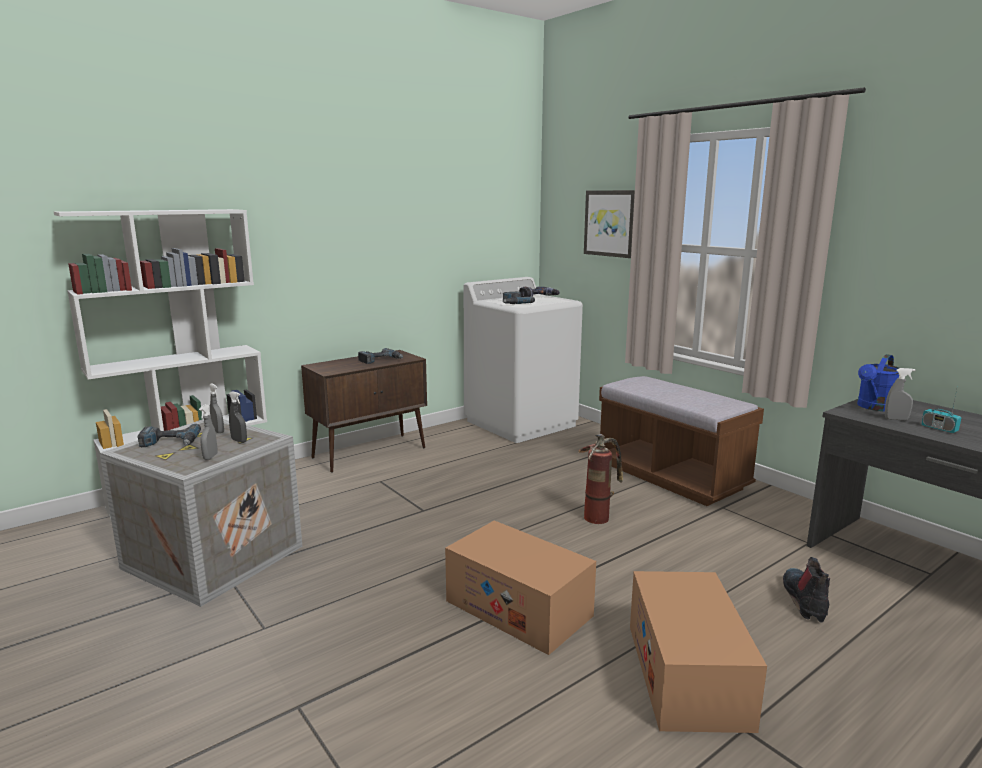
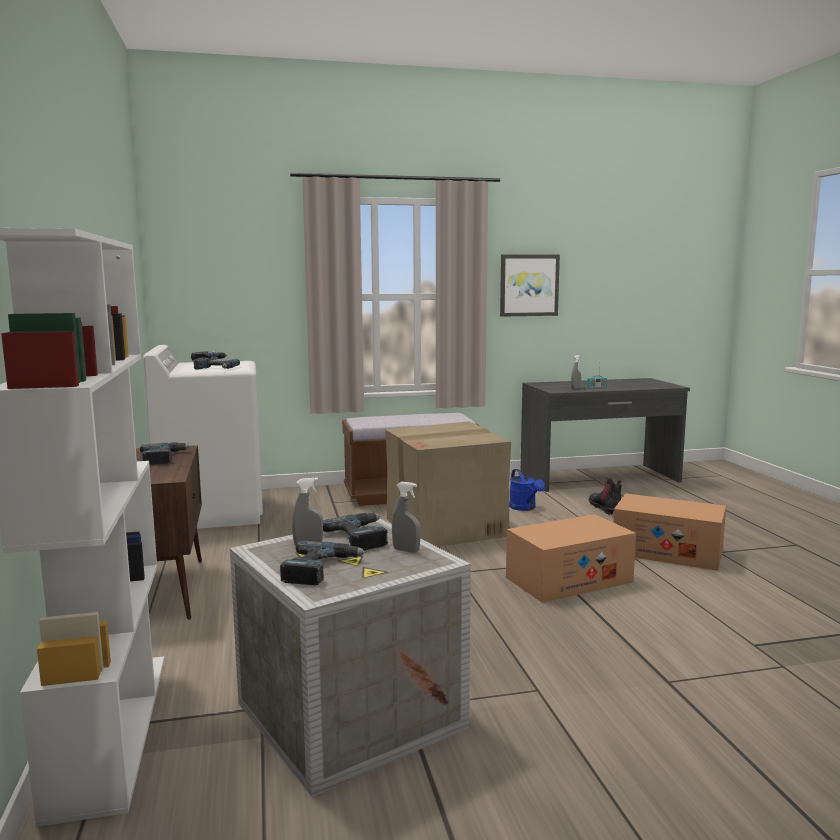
camera: 65 degrees left, 5 degrees down
grey spray bottle [229,391,247,443] -> power drill [323,513,388,550]
fire extinguisher [578,434,623,524] -> cardboard box [385,421,511,547]
picture [584,190,635,258] -> picture moved to [500,254,560,317]
boot [783,557,831,623] -> boot turned 45 degrees clockwise [589,477,622,515]
blue watering can [857,354,899,411] -> blue watering can moved to [509,469,545,511]

